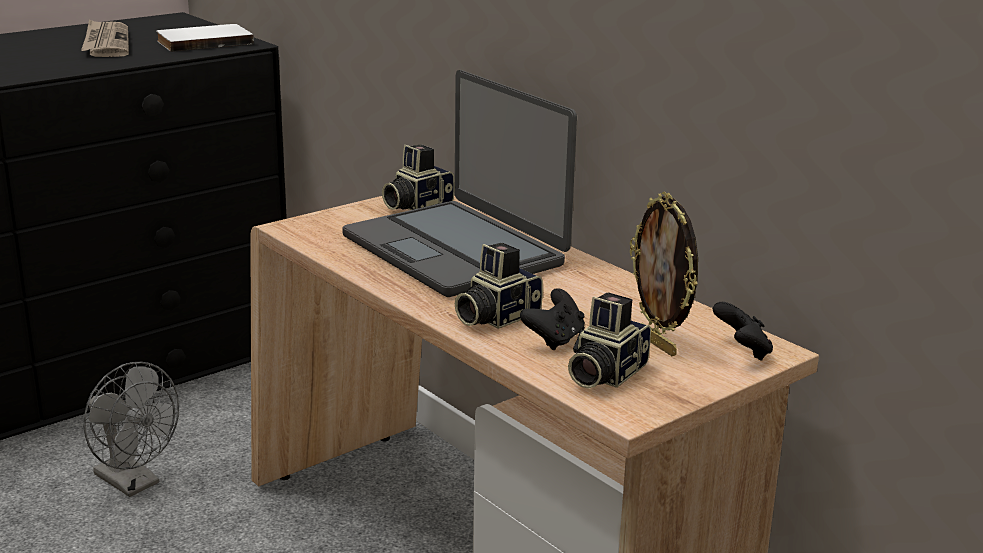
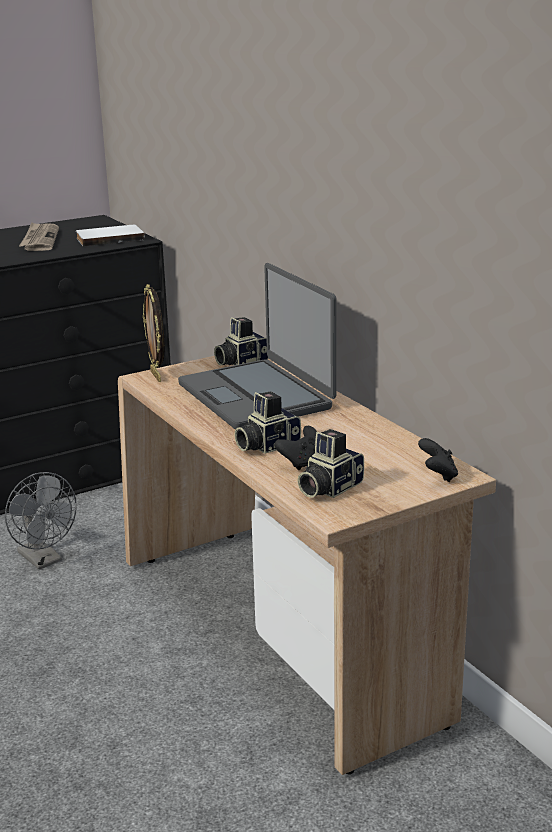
camera: 10 degrees right, 0 degrees up
picture frame [630,192,698,356] -> picture frame moved to [143,284,165,382]

